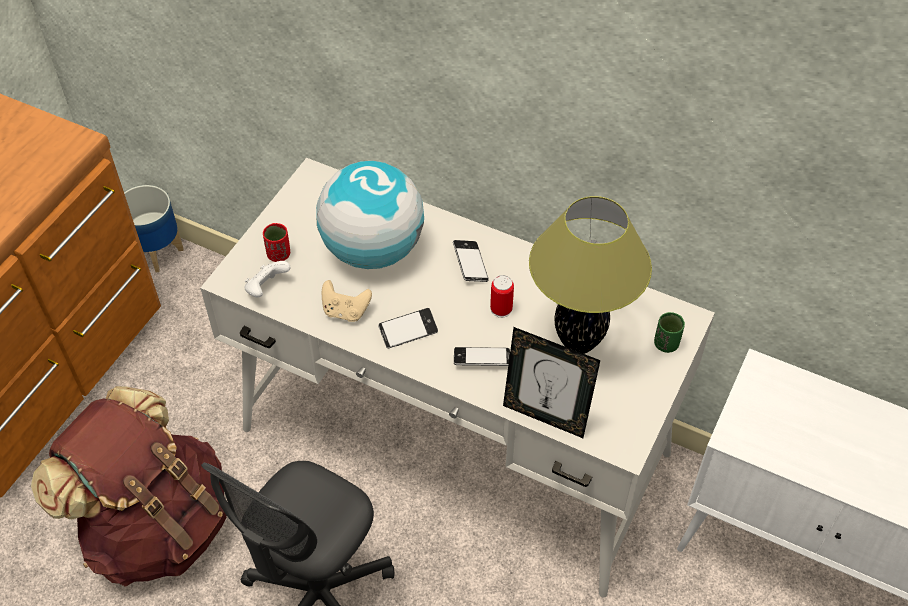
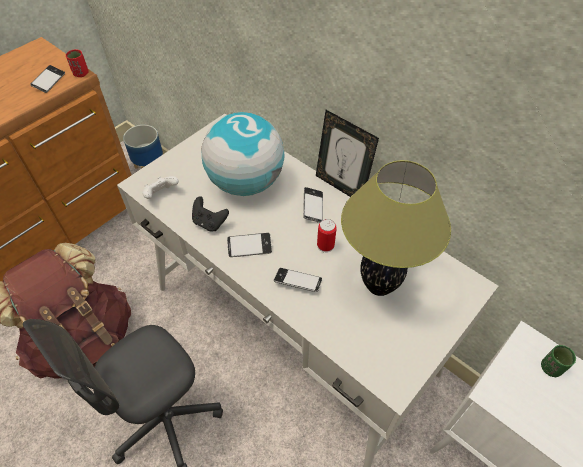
camera: 15 degrees right, 0 degrees up
red cup [263,223,290,262] -> red cup moved to [66,49,89,77]
beige game controller [322,280,372,322] -> black game controller [192,196,229,231]
picture frame [503,327,600,438] -> picture frame moved to [316,110,379,197]
green cup [654,312,685,353] -> green cup moved to [541,345,576,377]
none -> phone [30,65,65,93]

